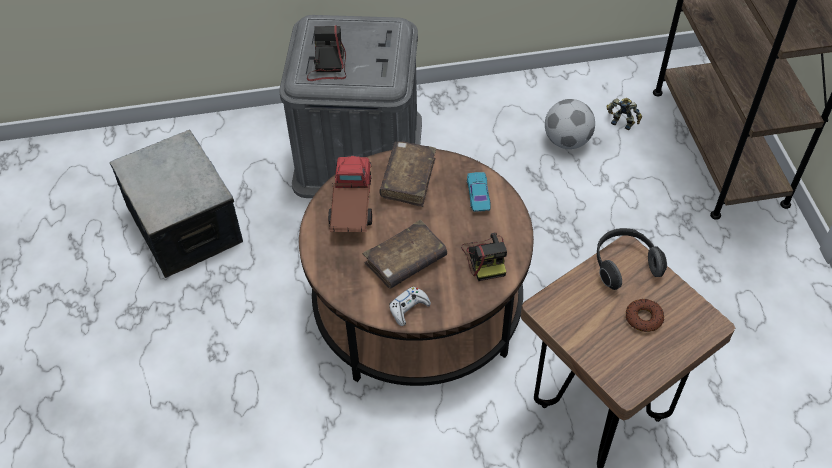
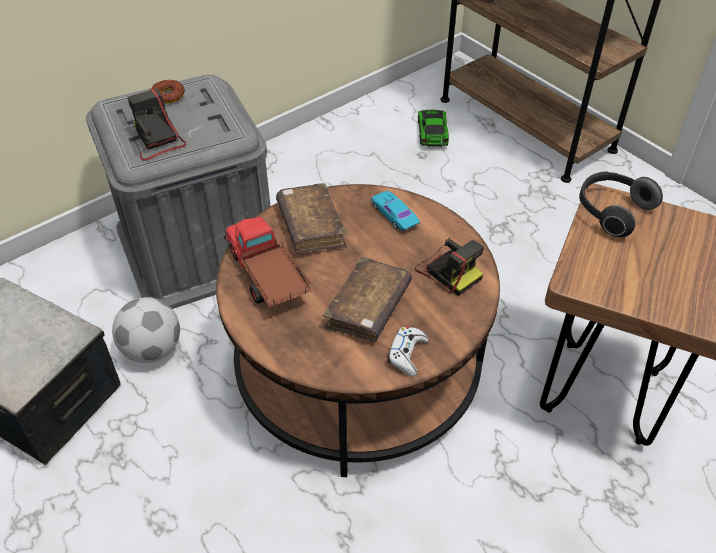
camera: 30 degrees left, 5 degrees down
football [545,99,595,149] -> football moved to [112,297,180,363]
toy robot [606,97,642,130] -> toy car [418,110,449,147]
donut [626,299,664,332] -> donut moved to [151,80,185,104]

